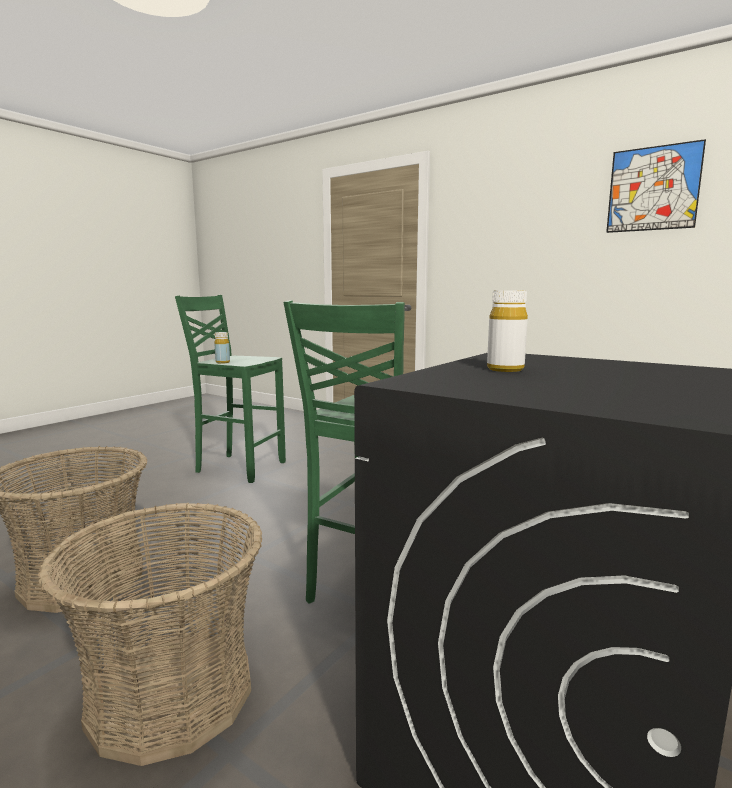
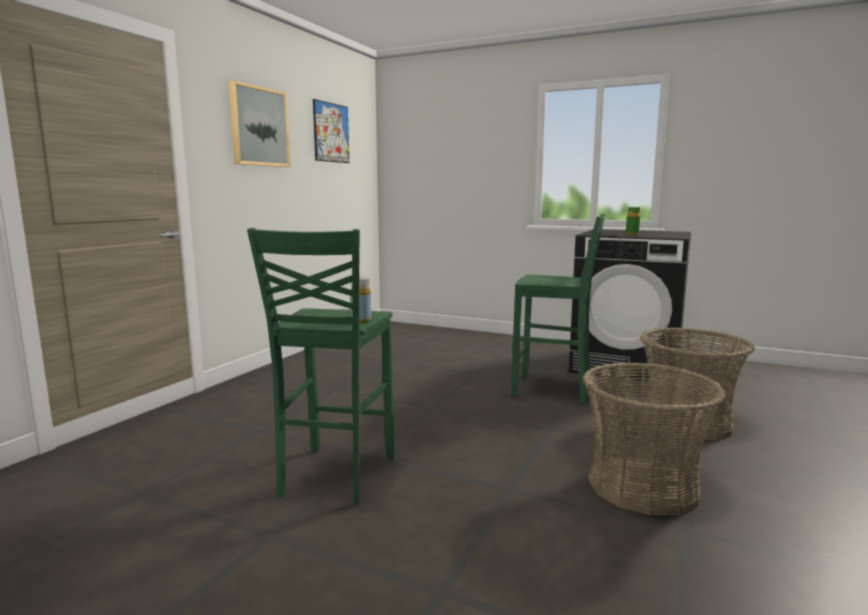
camera: 100 degrees left, 0 degrees up
white bottle [487,291,528,372] -> green bottle [626,207,640,235]
none -> picture [229,80,291,167]

